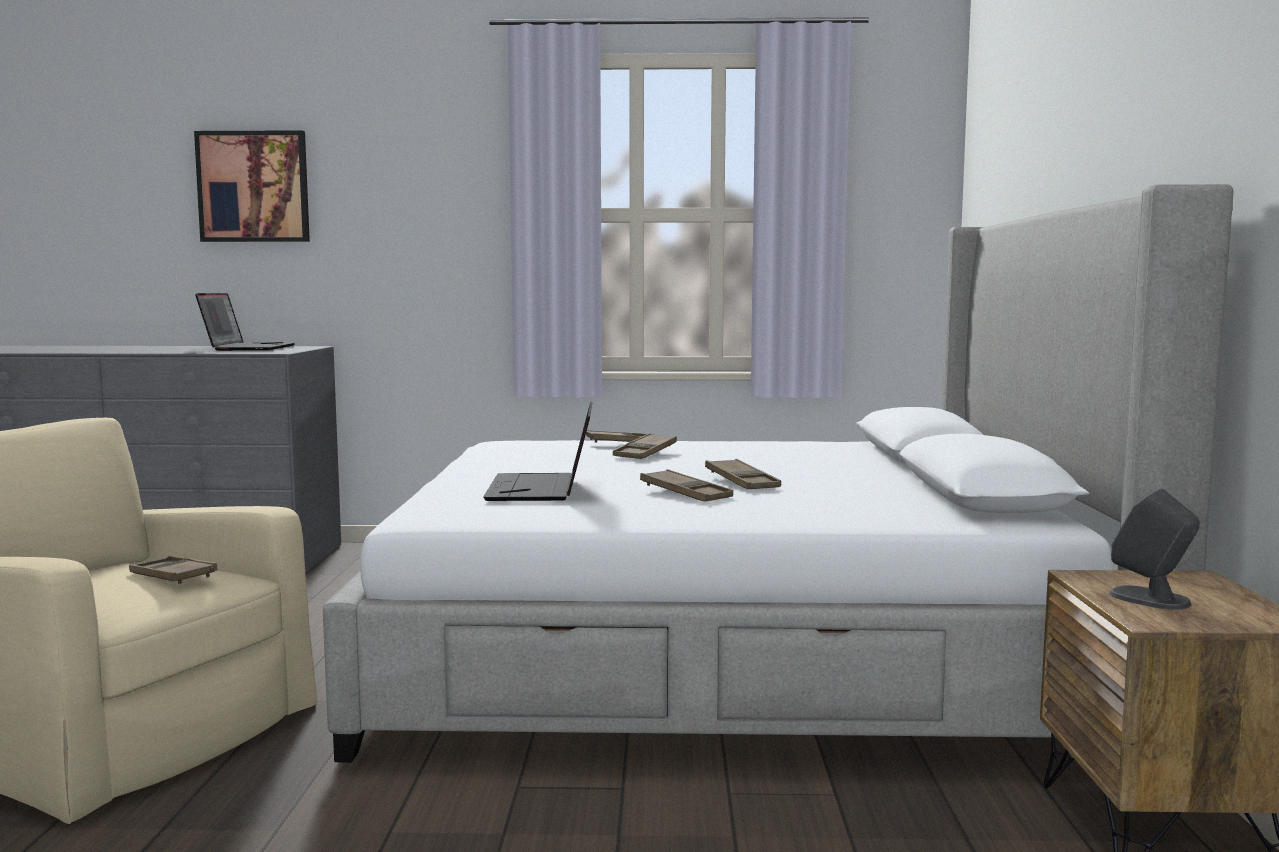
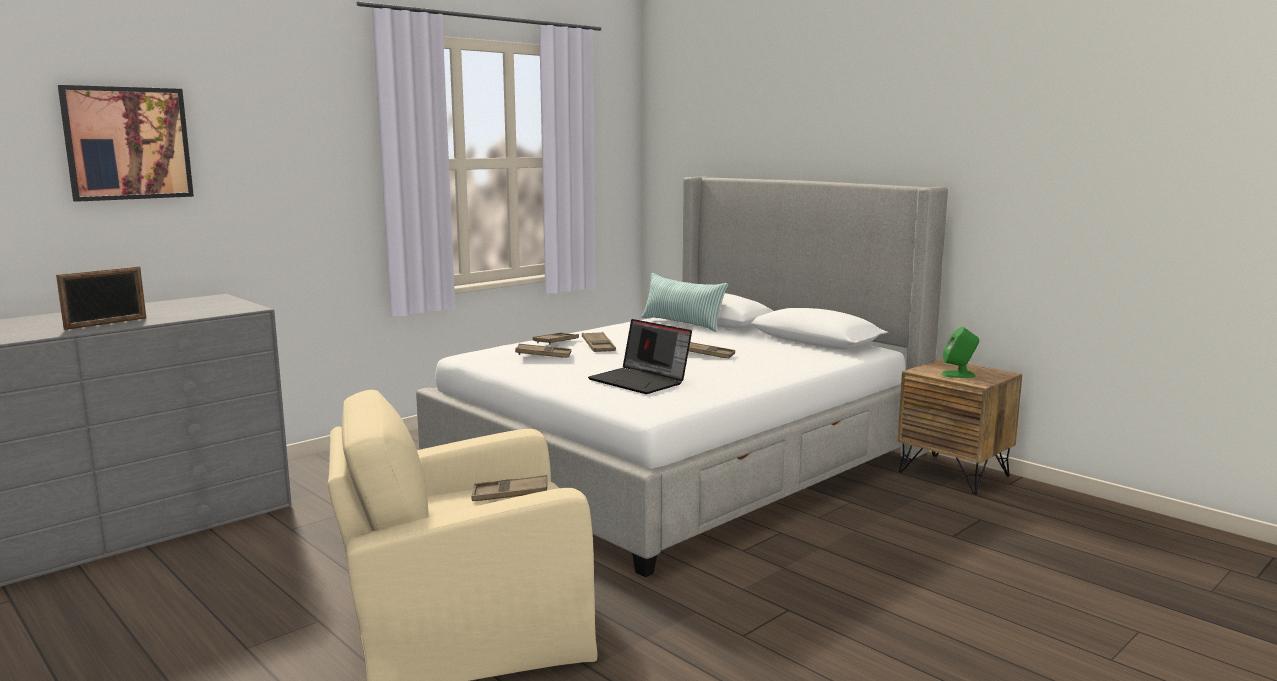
camera: 45 degrees left, 5 degrees up
laptop [195,293,295,351] -> none
brown tray [640,469,733,501] -> brown tray moved to [515,344,571,358]
grey speaker [1109,488,1200,610] -> green speaker [941,327,979,378]
none -> picture frame [56,266,146,330]
none -> pillow [641,273,728,332]

